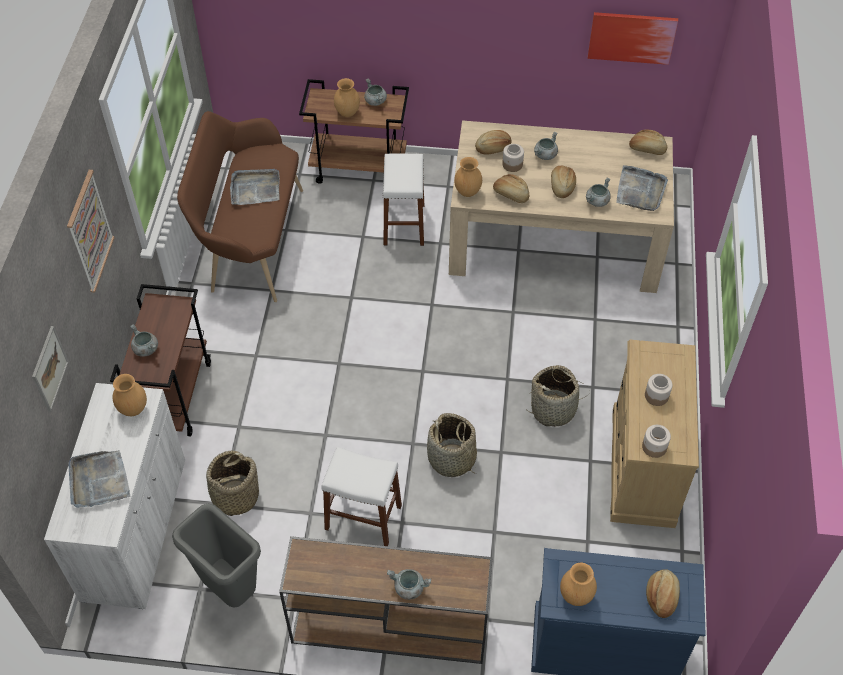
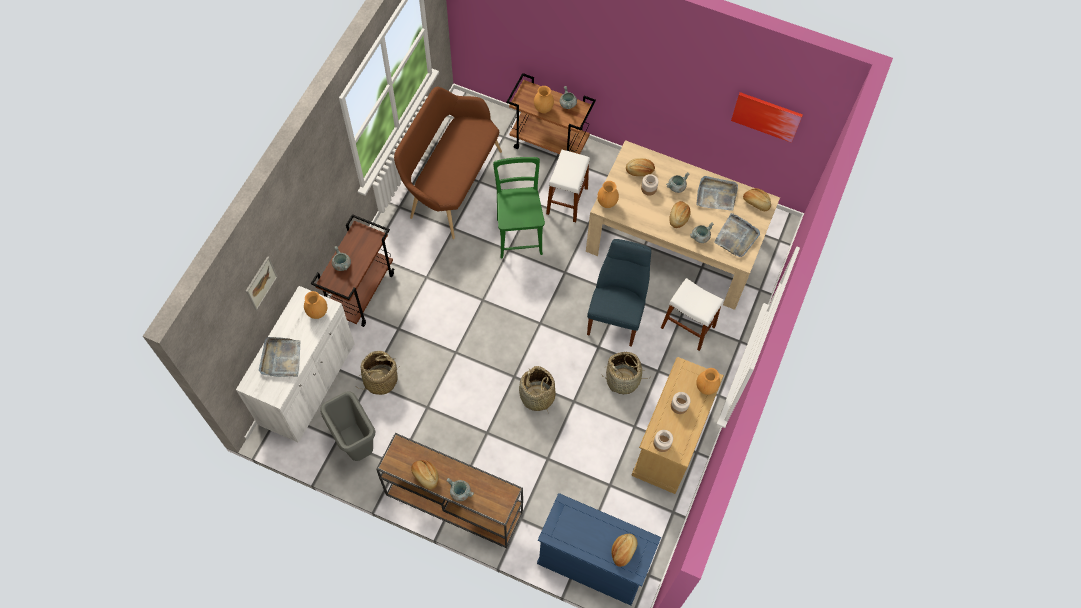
camera: 15 degrees right, 10 degrees up
picture [67,170,115,293] -> none
grey tray [230,169,280,205] -> grey tray moved to [696,176,738,210]
white stool [321,447,402,546] -> white stool moved to [661,278,724,351]
bread [493,174,529,203] -> bread moved to [411,460,439,490]
brown vase [560,563,597,606] -> brown vase moved to [696,368,720,395]
none -> green chair [493,157,545,258]
none -> blue chair [587,239,651,347]

